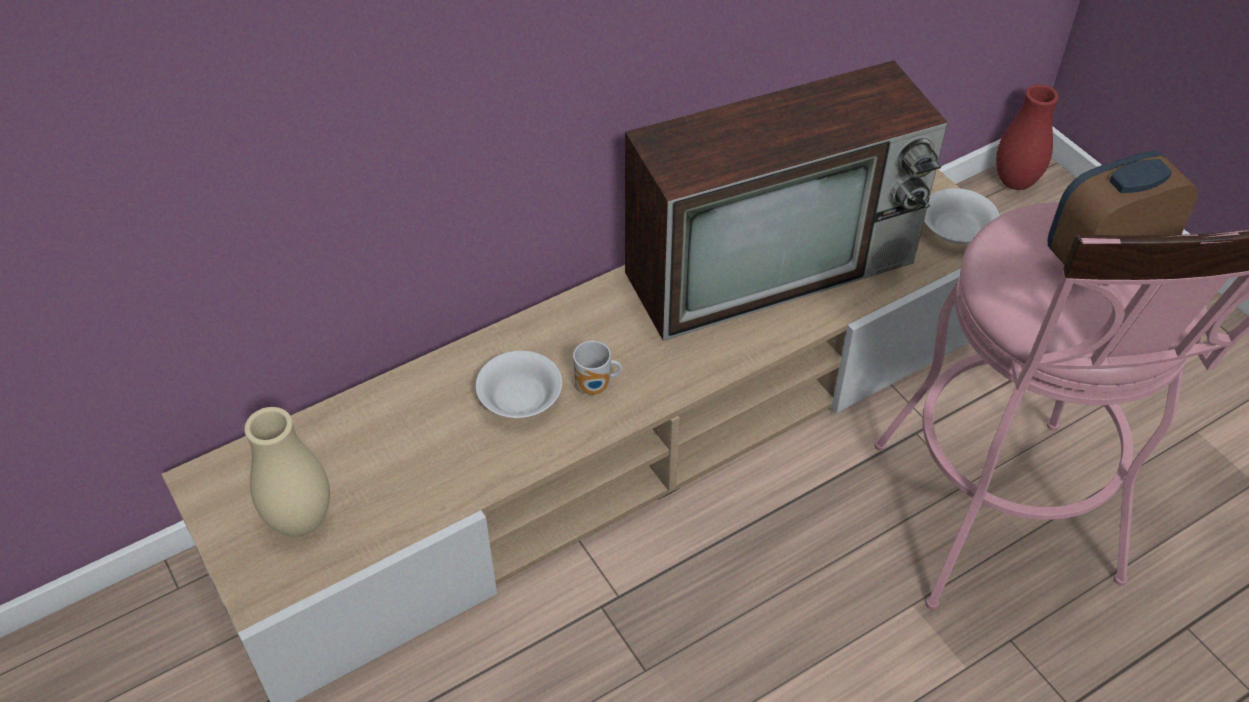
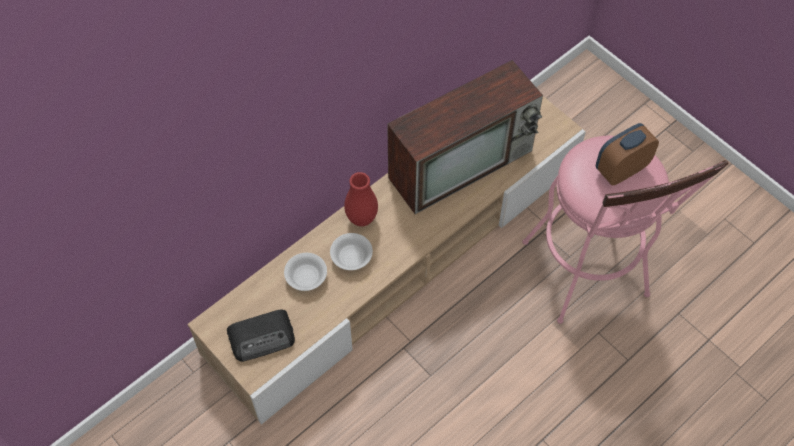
camera: 10 degrees left, 10 degrees up
beige vase [244,407,330,537] -> radio [227,310,295,362]
mug [573,341,622,395] -> none
white bowl [924,188,1000,244] -> white bowl moved to [284,253,327,291]
red vase [996,84,1059,190] -> red vase moved to [344,172,378,226]

